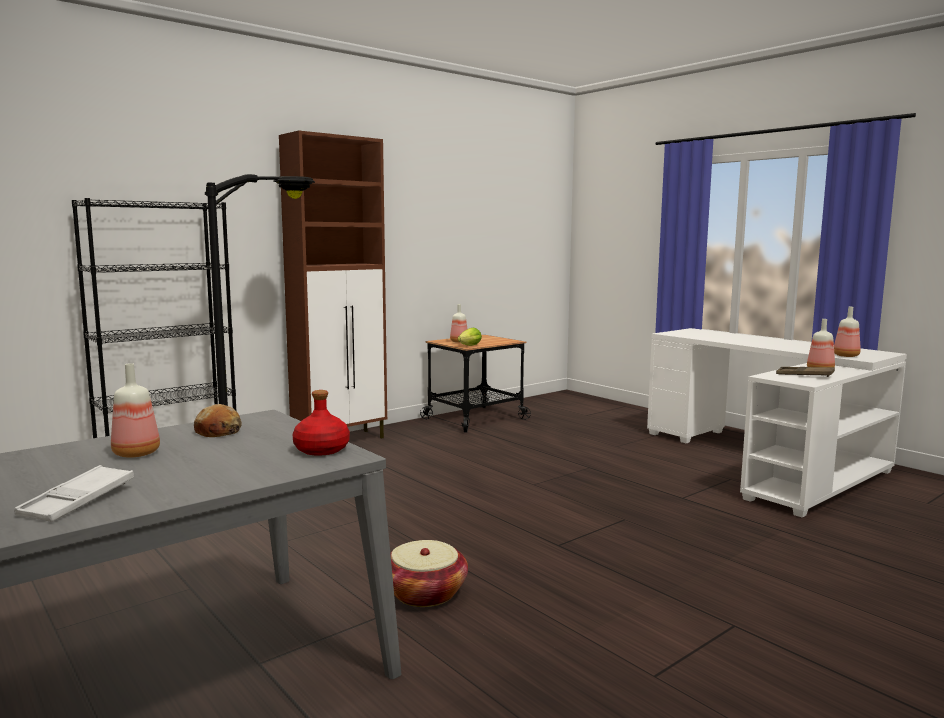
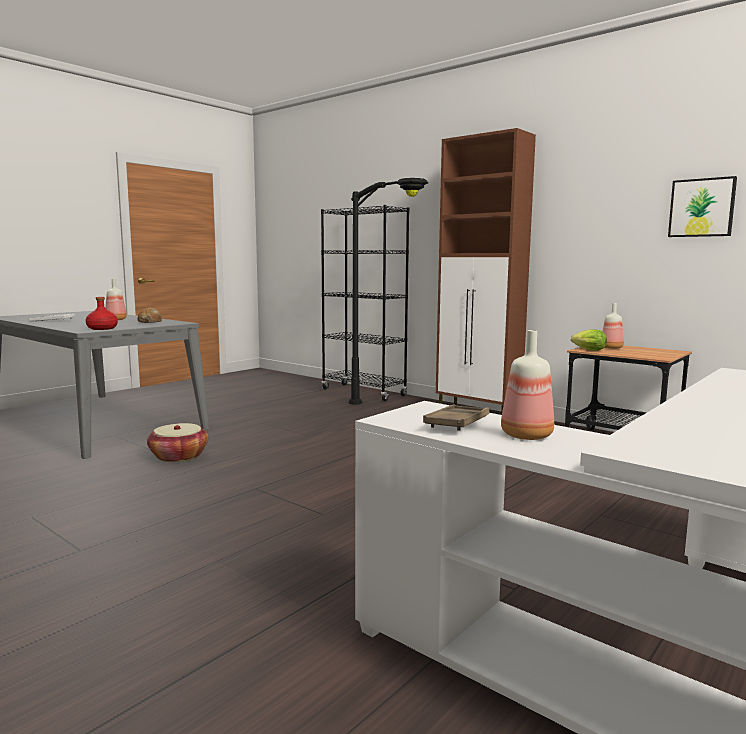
camera: 80 degrees right, 0 degrees up
bottle [834,307,861,357] -> none
none -> picture [668,176,737,237]

